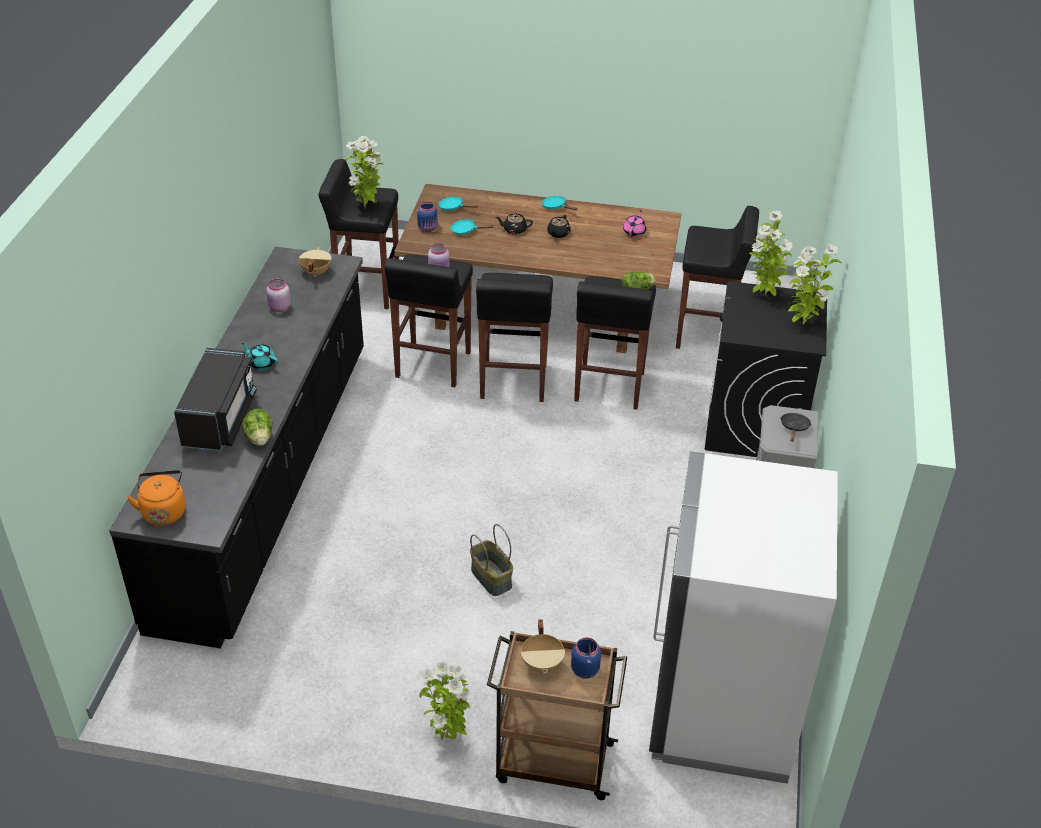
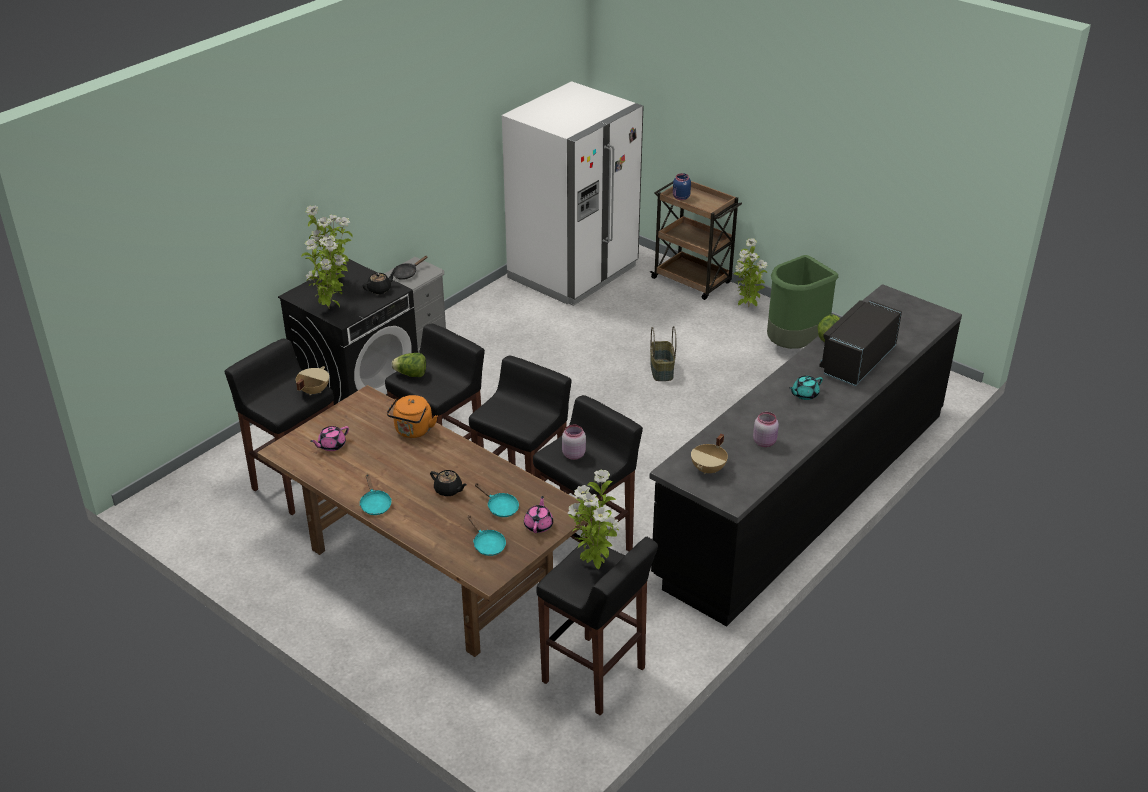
camera: 150 degrees left, 5 degrees down
orange kettle [127,470,185,526] -> orange kettle moved to [387,395,437,438]
turquoise teapot [241,343,278,370] -> turquoise teapot turned 90 degrees clockwise [789,376,823,400]
blue jar [417,202,438,232] -> pink teapot [524,496,553,533]
beige cooking pot [521,619,565,673] -> beige cooking pot moved to [296,366,329,395]
black teapot [547,215,571,238] -> black teapot moved to [363,271,396,294]
none -> green trash can [767,255,838,349]

